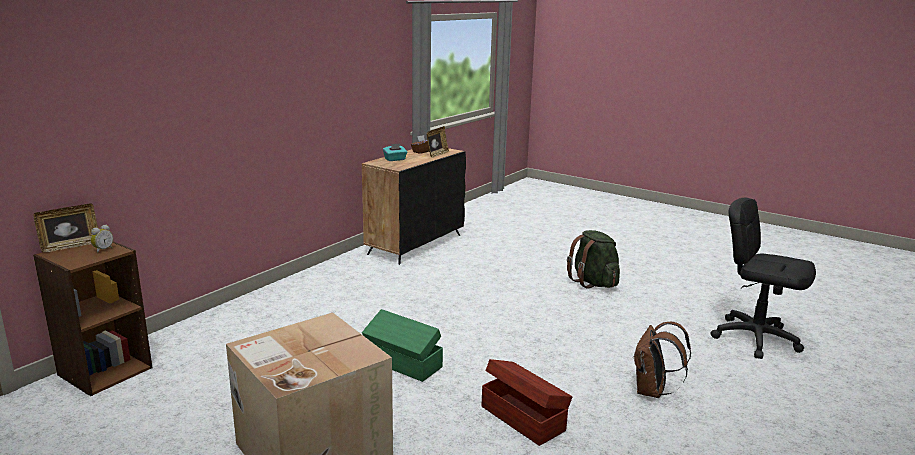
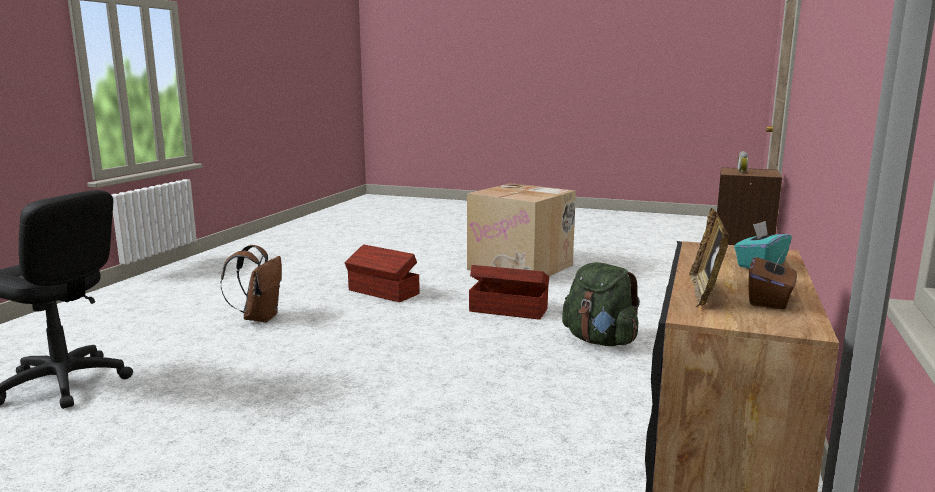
camera: 165 degrees right, 5 degrees down
picture frame [33,204,98,252] -> none
green storage box [362,309,443,382] -> brown storage box [469,265,549,320]
green backpack [567,230,620,288] -> green backpack moved to [562,262,640,346]

